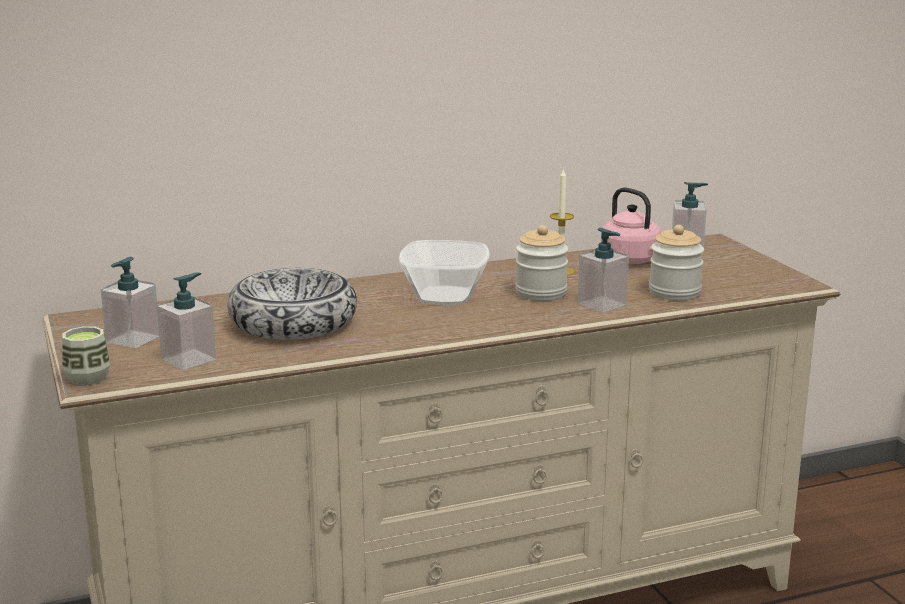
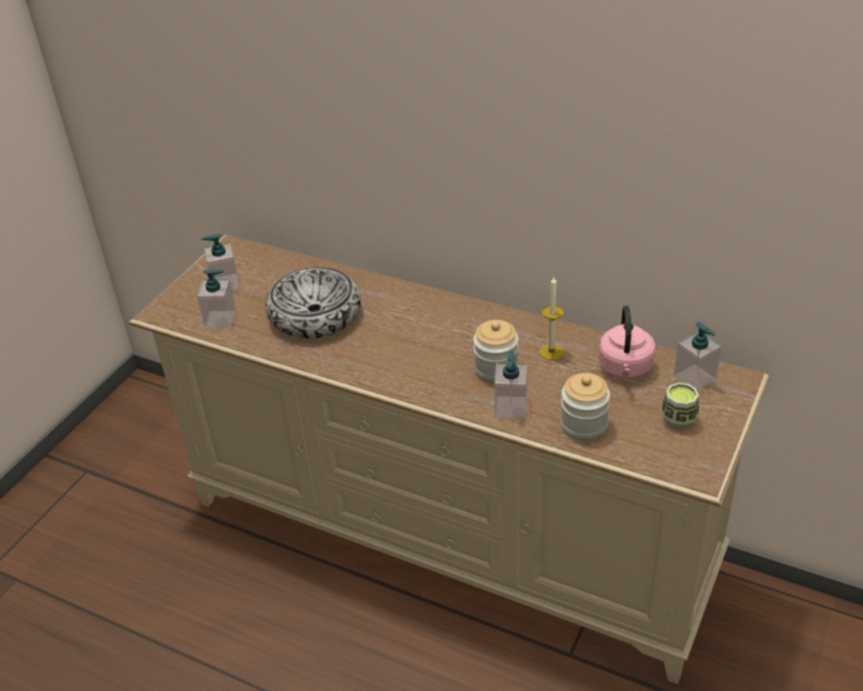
camera: 50 degrees right, 20 degrees up
cup [62,326,110,385] -> cup moved to [661,383,699,430]
bowl [399,240,490,305] -> none

